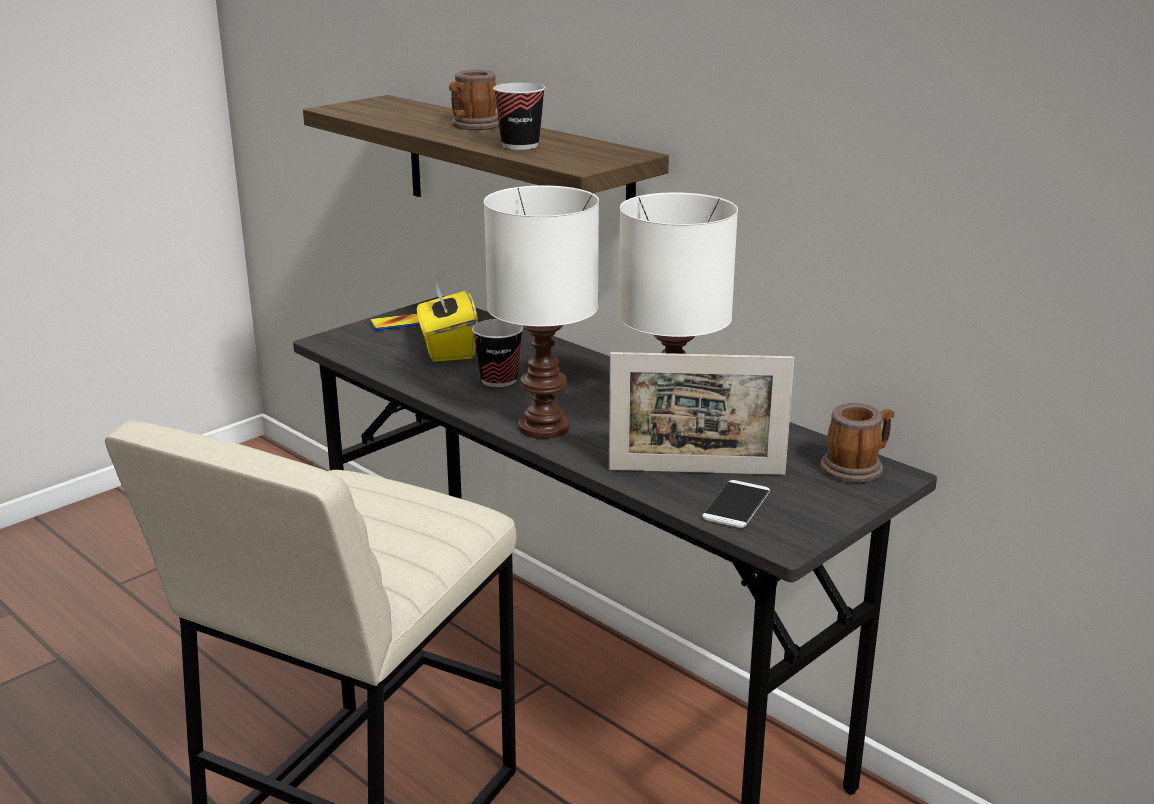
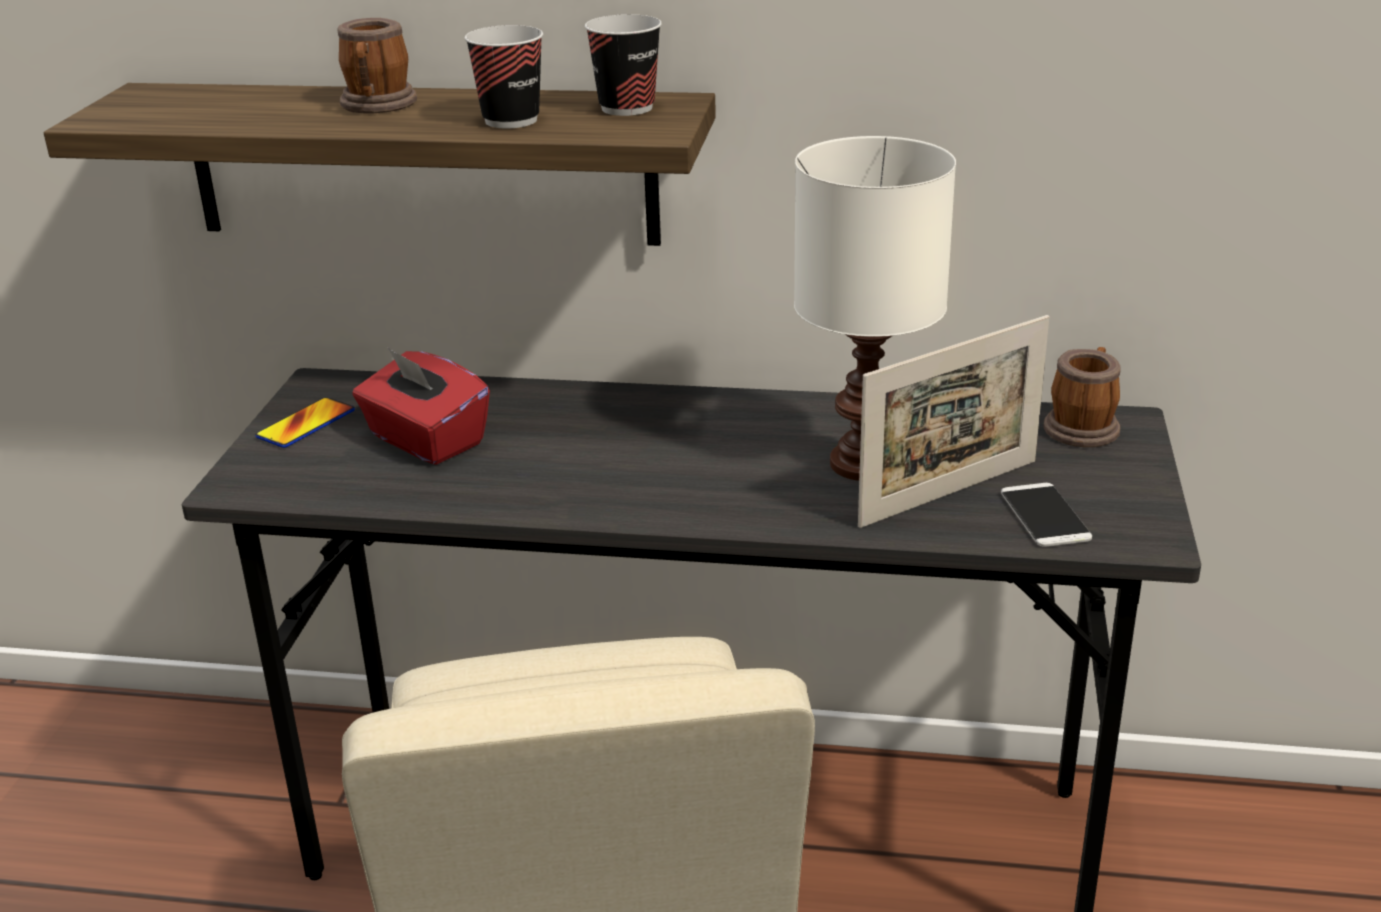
camera: 35 degrees left, 5 degrees up
yellow tissue box [417,282,478,362] -> red tissue box [353,348,490,465]
cup [472,319,523,387] -> cup moved to [585,14,662,116]
white table lamp [484,185,599,439] -> none

